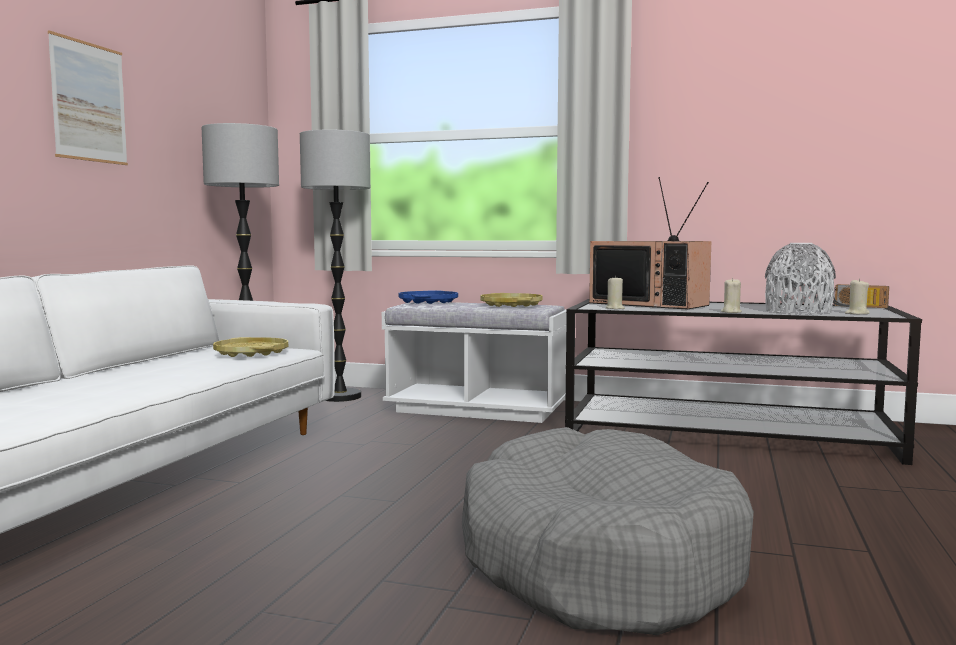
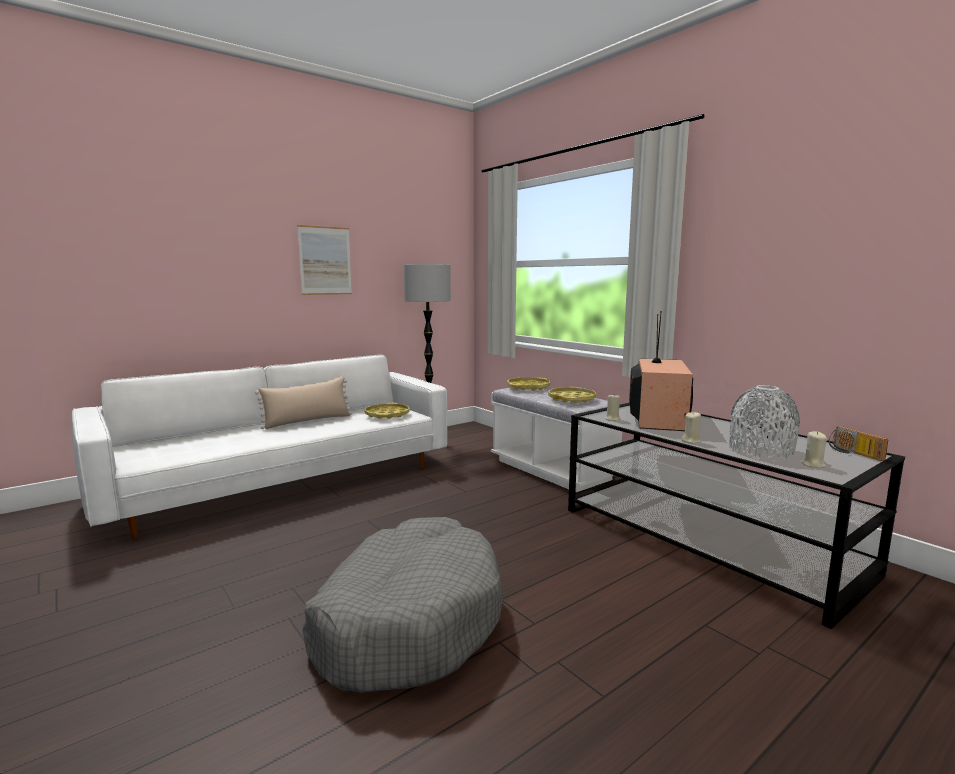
camera: 35 degrees right, 5 degrees up
floor lamp [300,130,370,402] -> none
blue tray [398,290,458,304] -> yellow tray [507,377,550,391]
television [589,177,711,309] -> television turned 150 degrees counterclockwise [629,311,693,431]
none -> beige pillow [255,376,352,429]

